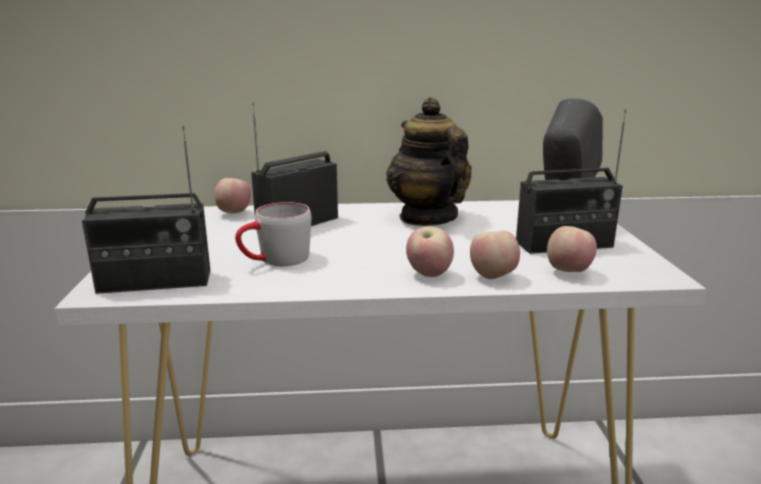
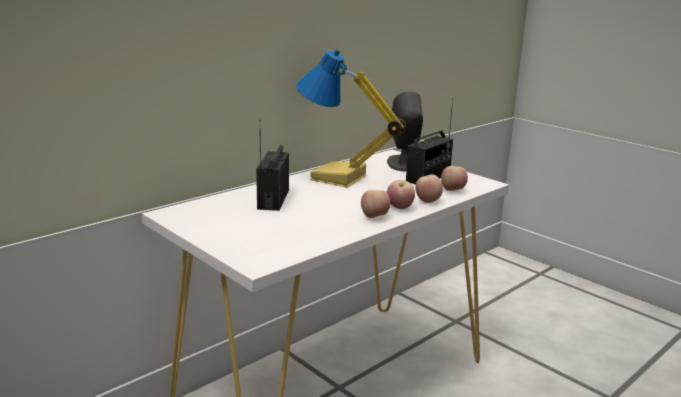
camera: 40 degrees left, 0 degrees up
radio [82,126,210,294] -> none
apple [214,178,251,213] -> apple moved to [361,190,390,218]
grey mug [235,202,311,266] -> none
teapot [386,97,472,226] -> table lamp [296,49,406,187]

